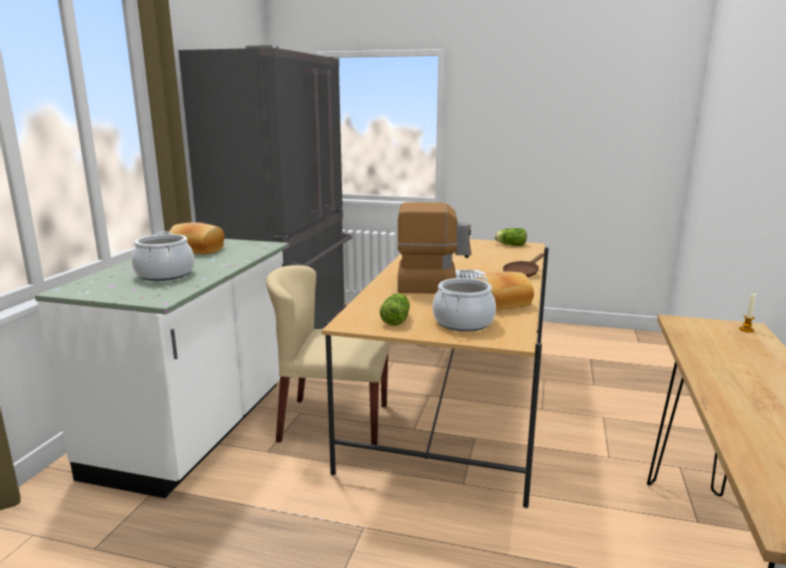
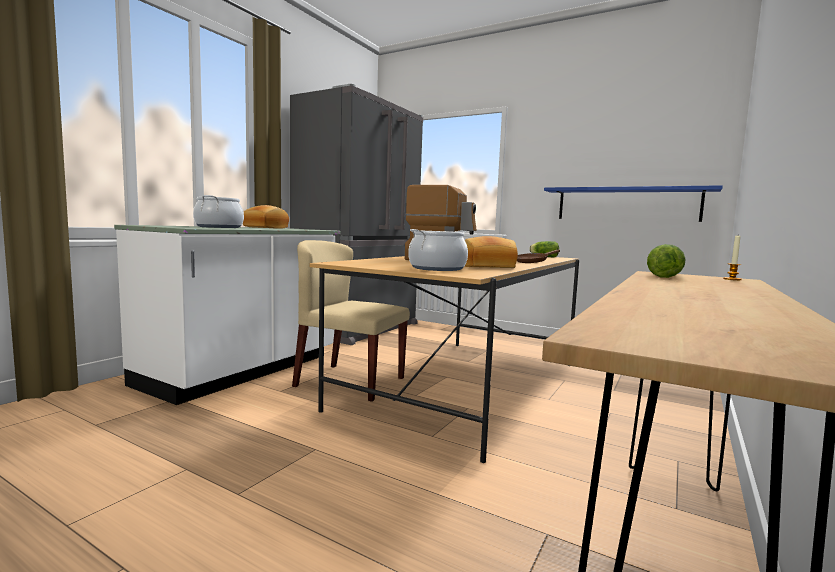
camera: 15 degrees right, 10 degrees down
lettuce [380,293,410,326] -> lettuce moved to [647,244,686,278]
none -> blue shelf [544,185,723,222]

